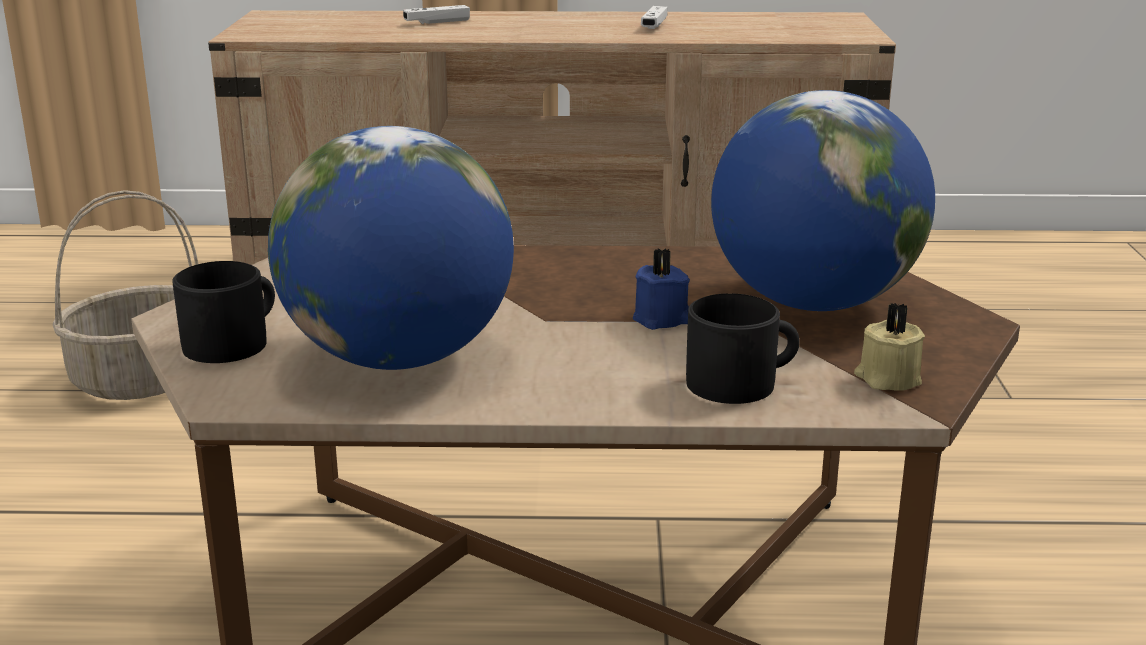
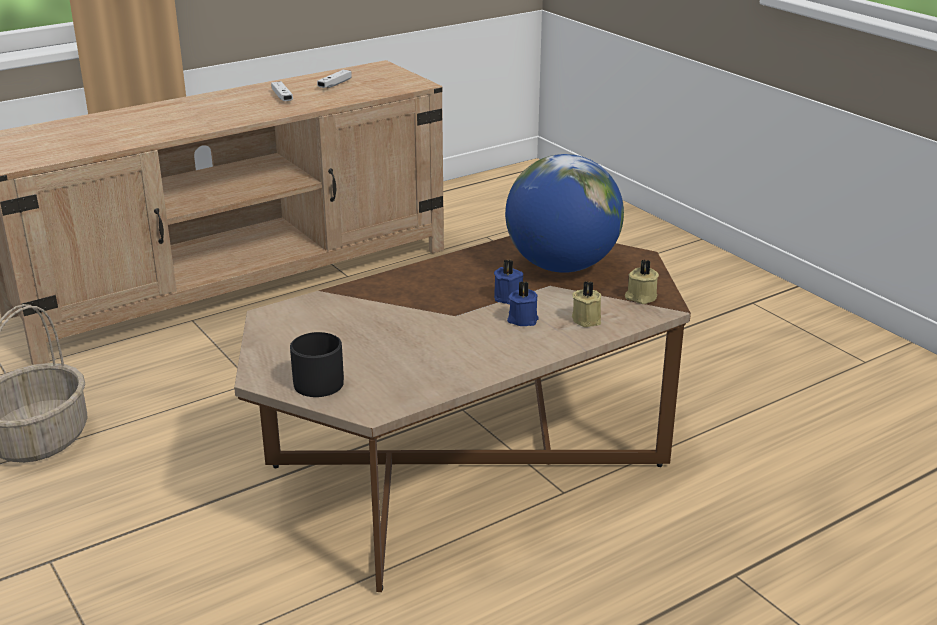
camera: 35 degrees left, 5 degrees up
globe [268,126,514,370] -> none
white game controller [403,5,470,24] -> white game controller moved to [317,70,352,88]
black mug [686,293,800,404] -> beige candle [572,281,601,327]
none -> blue candle [507,282,539,326]

